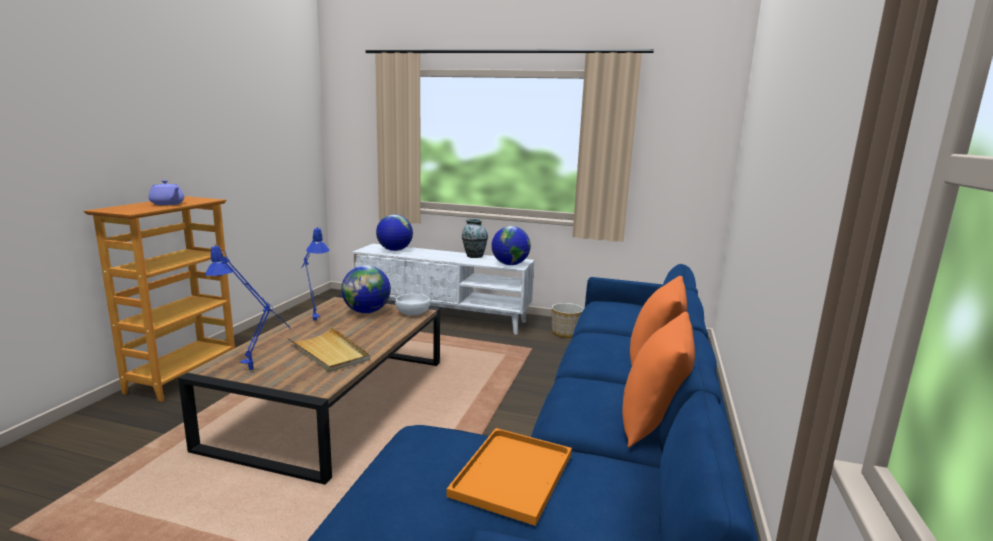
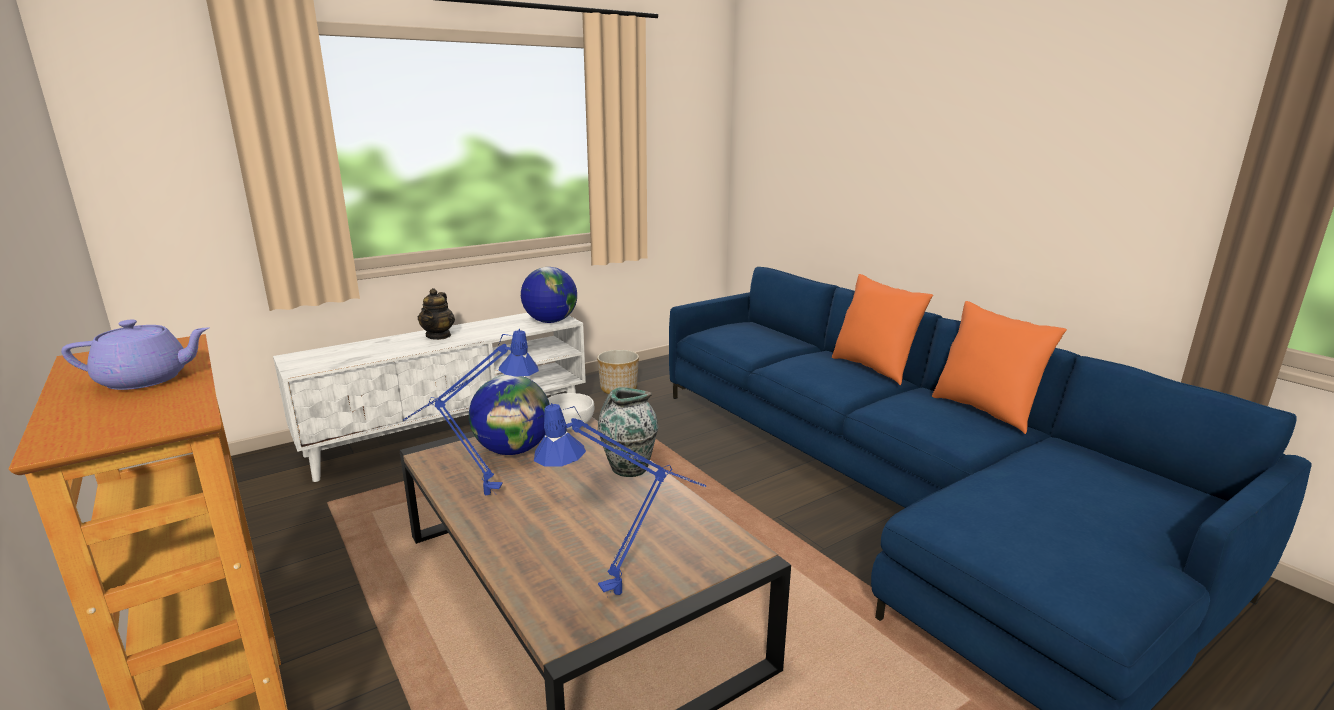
camera: 50 degrees left, 5 degrees up
beige tray [287,327,370,372] -> none
globe [376,214,413,251] -> none
orange tray [446,428,572,526] -> none
vase [462,219,488,258] -> vase moved to [598,387,658,477]
none -> teapot [418,288,455,340]

